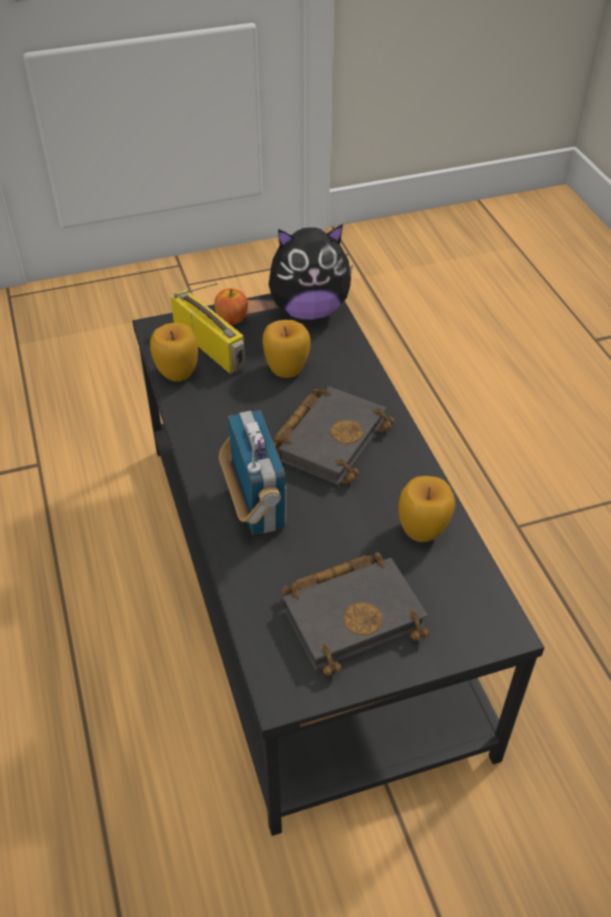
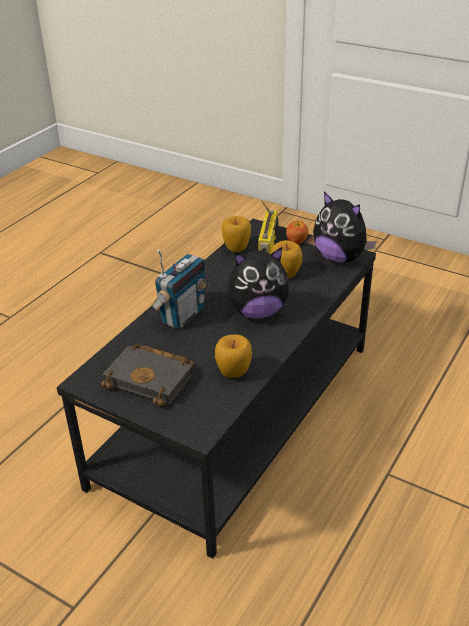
camera: 50 degrees right, 10 degrees down
black book [273,386,395,485] -> plush toy [228,247,289,319]

